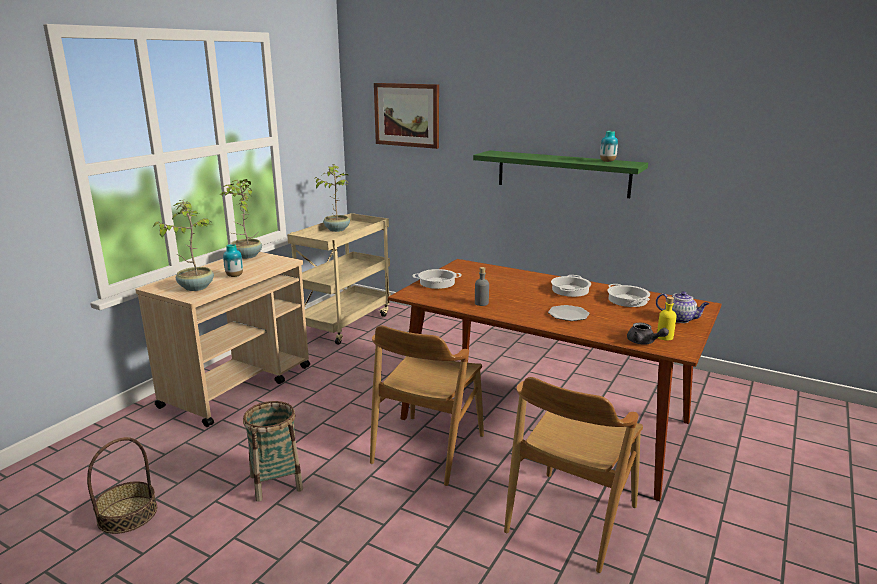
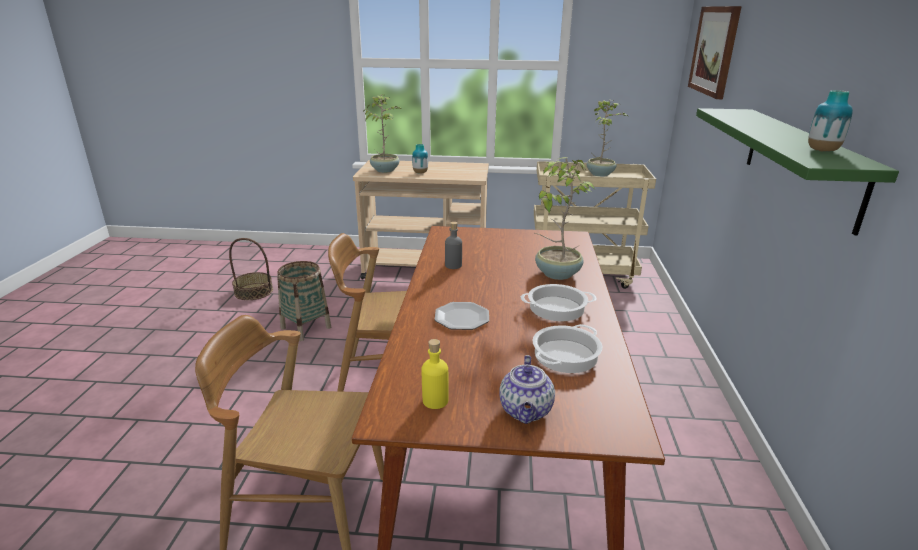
camera: 65 degrees right, 5 degrees up
potted plant [220,179,262,259] -> potted plant moved to [535,157,595,280]
cooking pot [413,269,462,289] -> none
grey teapot [627,323,669,345] -> none

